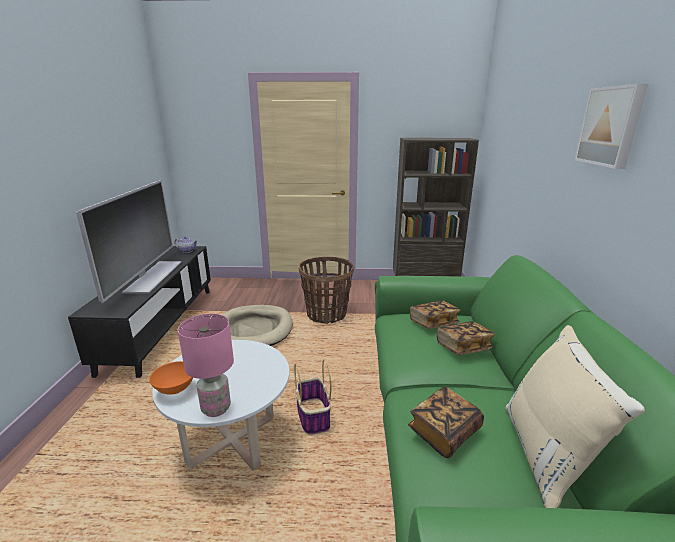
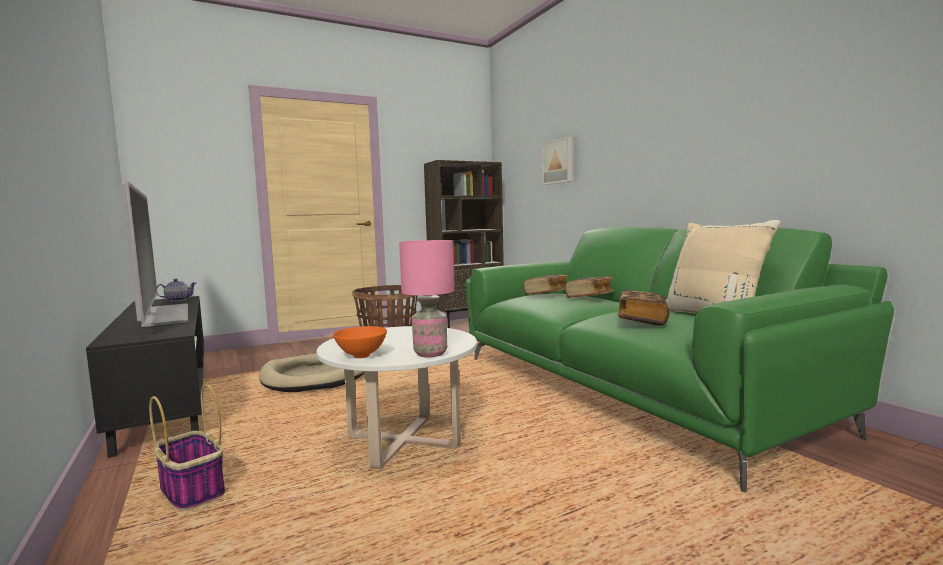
camera: 30 degrees left, 15 degrees down
basket [294,359,331,435] -> basket moved to [149,384,225,510]
picture [574,84,648,169] -> picture moved to [542,137,573,185]

